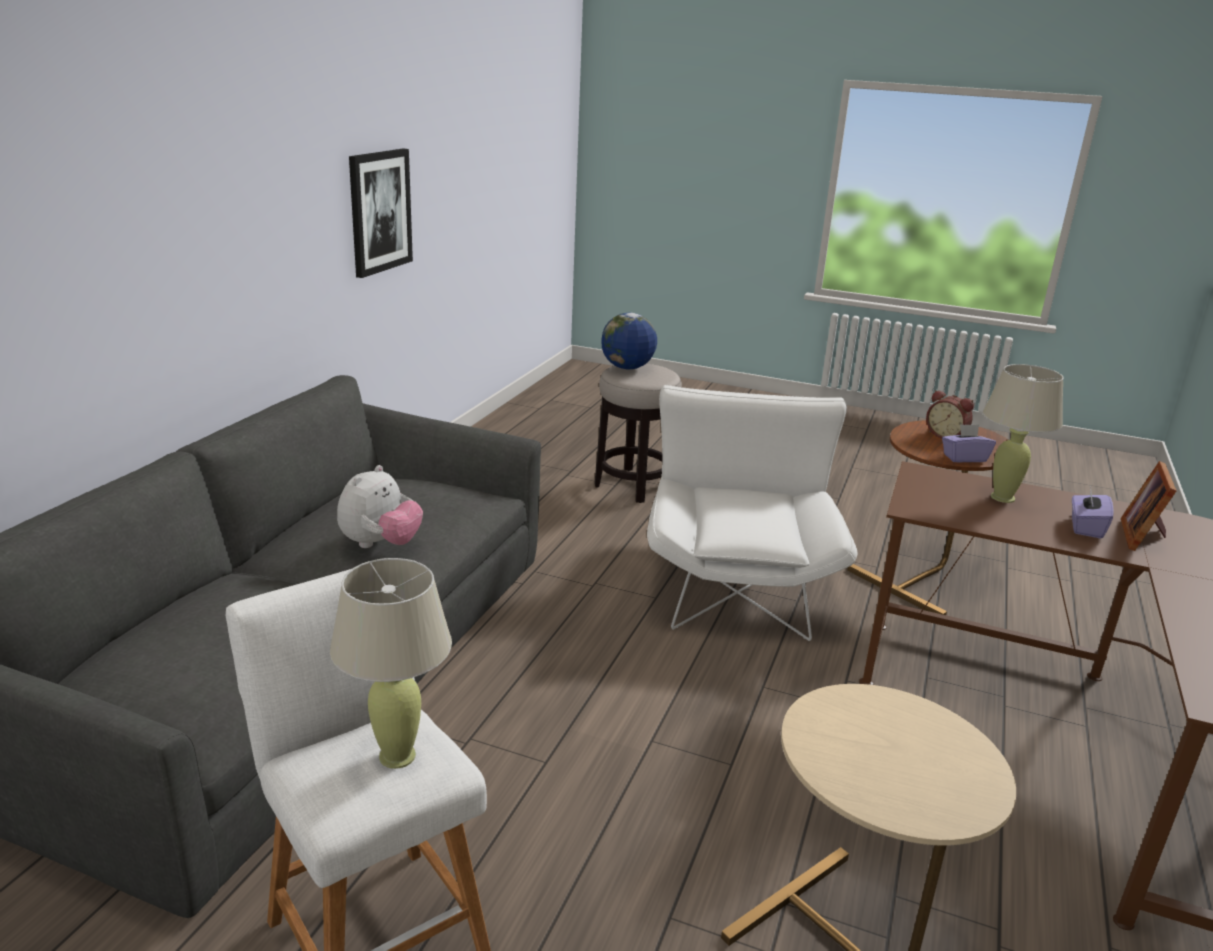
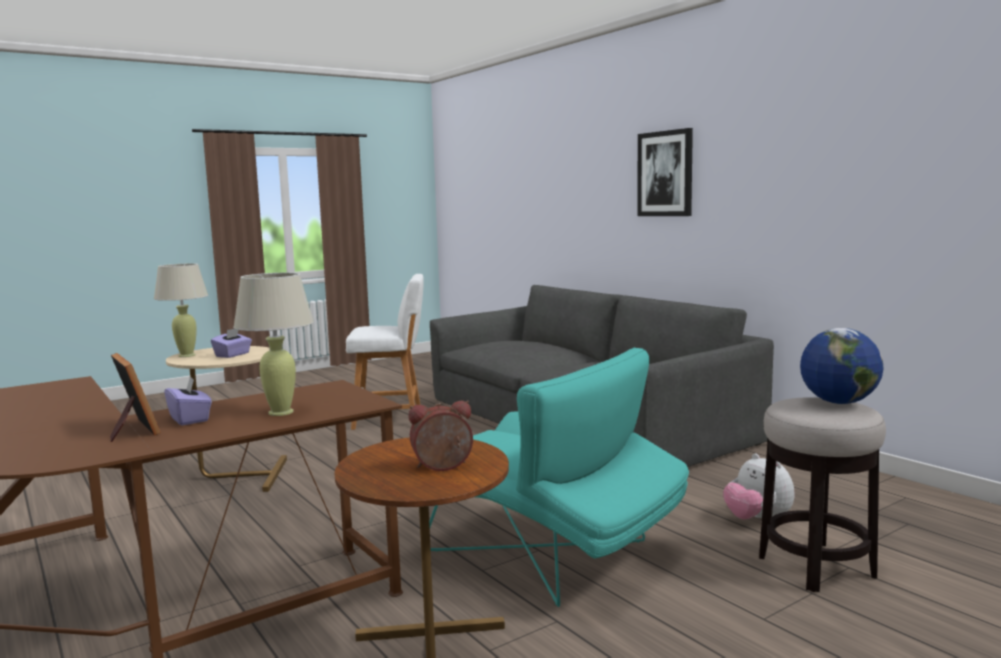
camera: 125 degrees right, 15 degrees down
beige table lamp [330,558,452,769] -> beige table lamp moved to [154,263,208,357]
plush toy [337,465,423,548] -> plush toy moved to [723,453,794,519]
picture [349,148,413,278] -> picture moved to [637,128,693,216]
white armchair [647,385,858,641] -> turquoise armchair [429,348,689,607]
purple tissue box [942,424,996,462] -> purple tissue box moved to [211,329,252,358]

